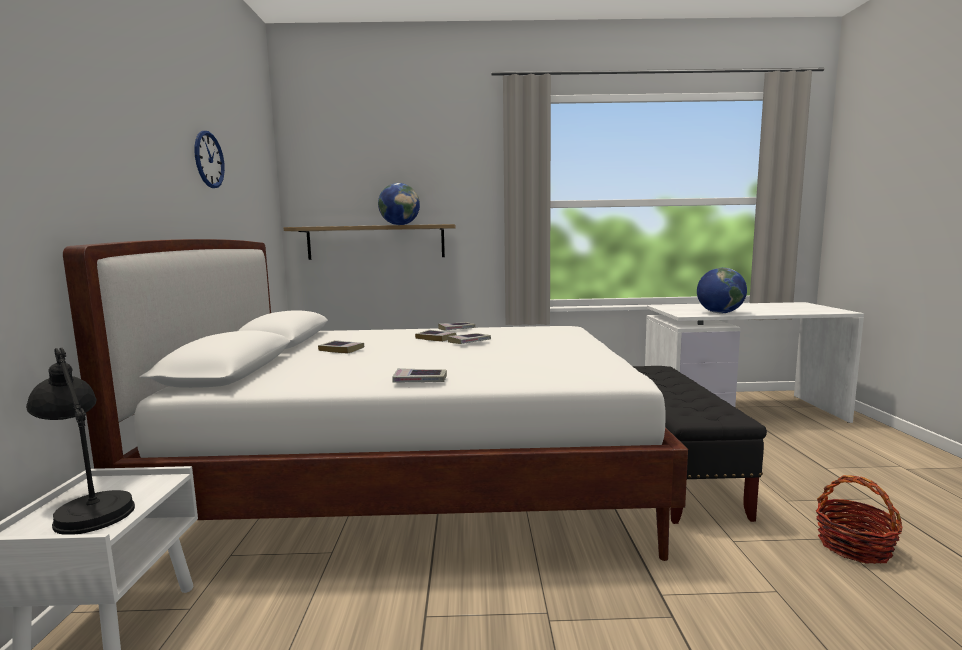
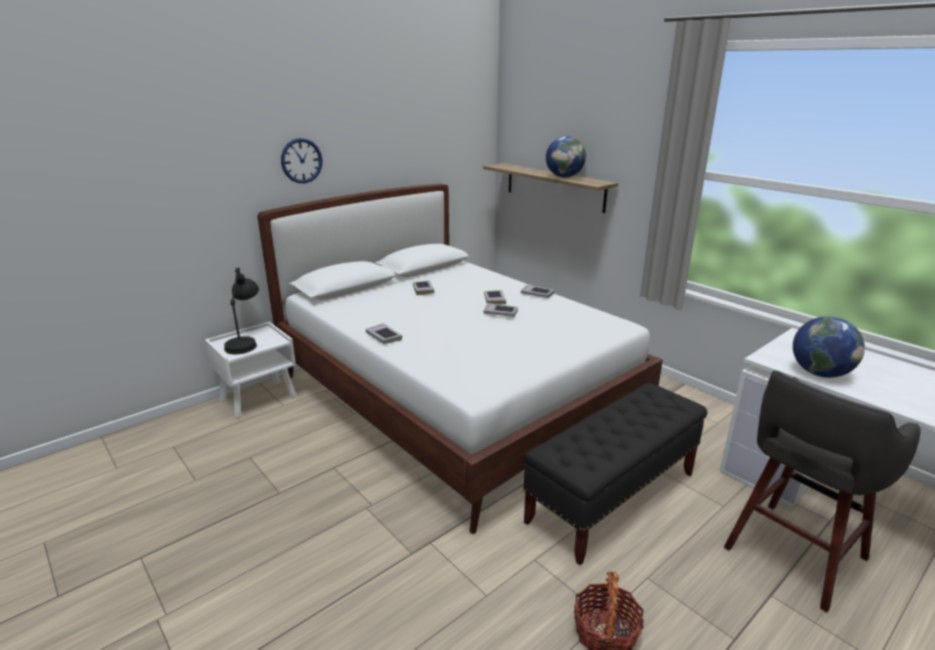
camera: 50 degrees right, 15 degrees up
wall clock [194,131,225,188] -> wall clock moved to [281,138,322,183]
none -> grey stool [724,371,921,613]

